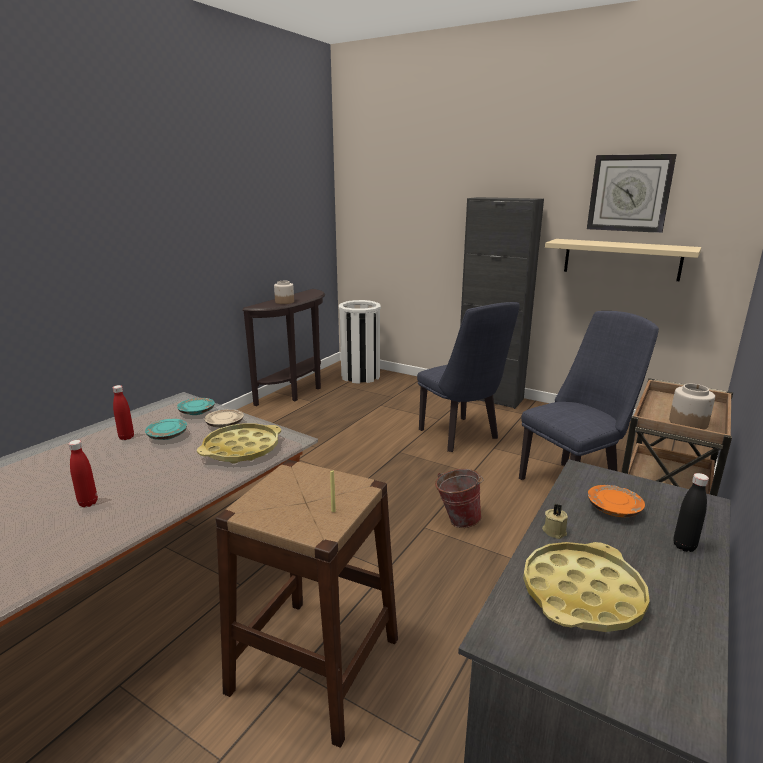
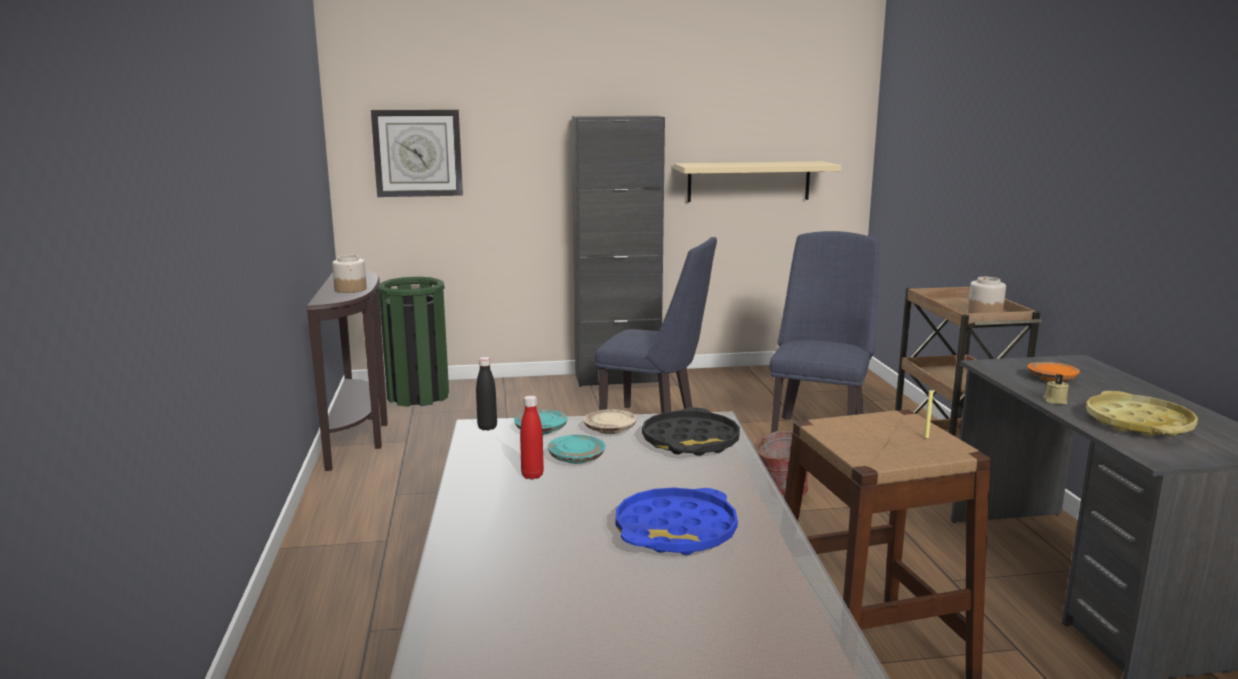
camera: 40 degrees left, 5 degrees down
red bottle [69,440,98,507] -> blue tray [616,488,738,555]
yellow tray [197,423,281,464] -> black tray [642,407,740,456]
white trash can [339,300,381,384] -> green trash can [379,277,449,407]
wall clock [587,154,677,233] -> wall clock moved to [371,110,463,197]
black bottle [674,473,709,552] -> black bottle moved to [476,357,497,431]

